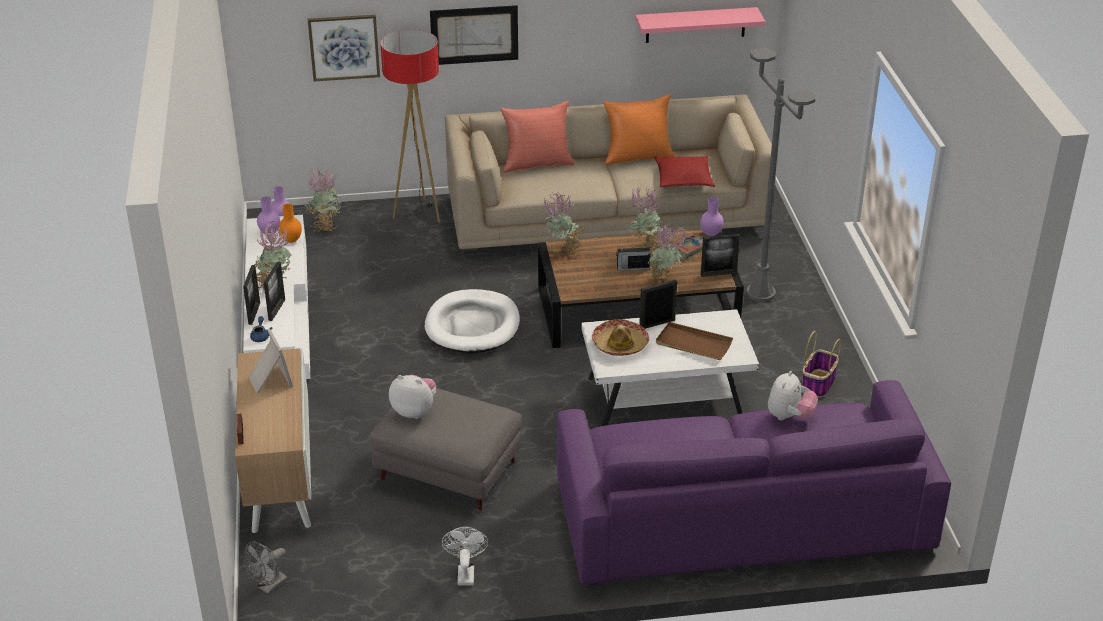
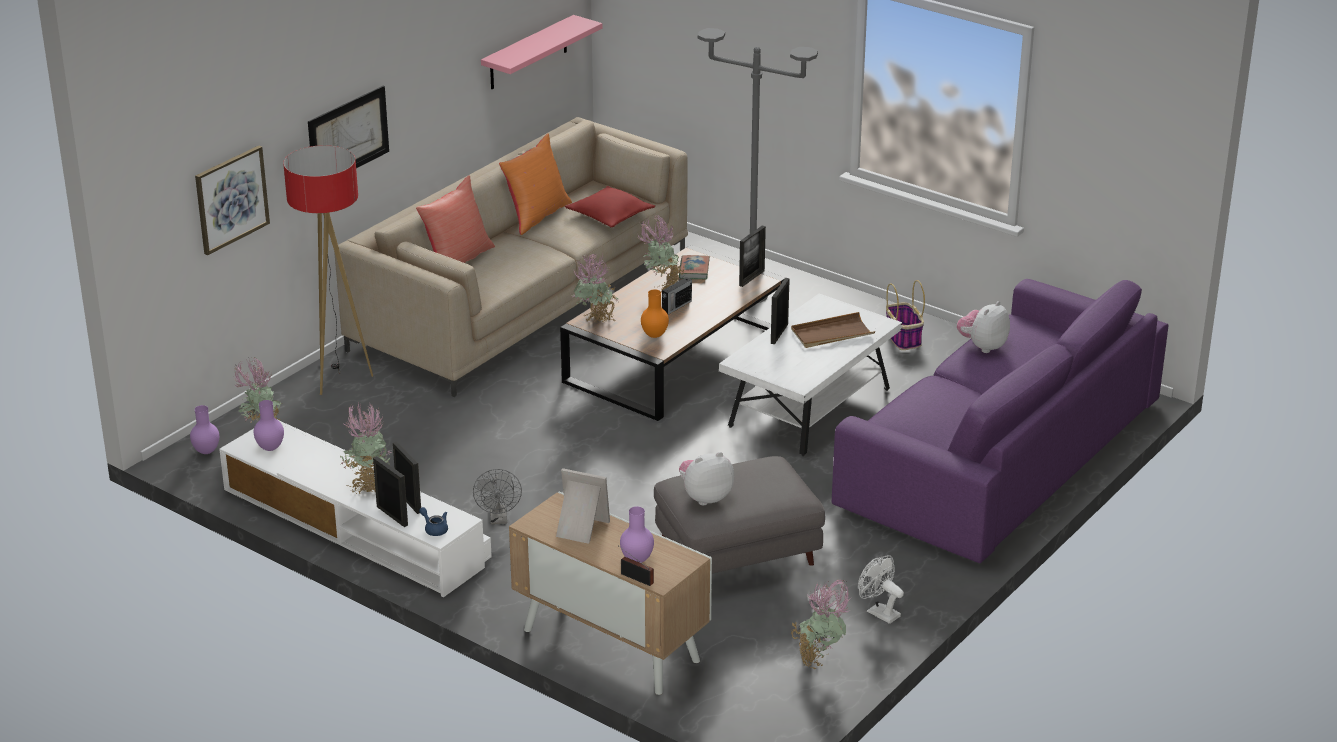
camera: 45 degrees left, 5 degrees down
grey fan [244,542,288,594] -> grey fan moved to [473,469,522,525]
orange vase [279,204,302,243] -> orange vase moved to [641,289,669,338]
white dog bed [425,289,520,354] -> none
hat [592,319,649,356] -> none
potted plant [647,223,689,284] -> potted plant moved to [791,580,853,669]
purple vase [700,197,724,236] -> purple vase moved to [620,506,654,563]
plush toy [768,371,818,420] -> plush toy turned 120 degrees counterclockwise [957,301,1010,353]

